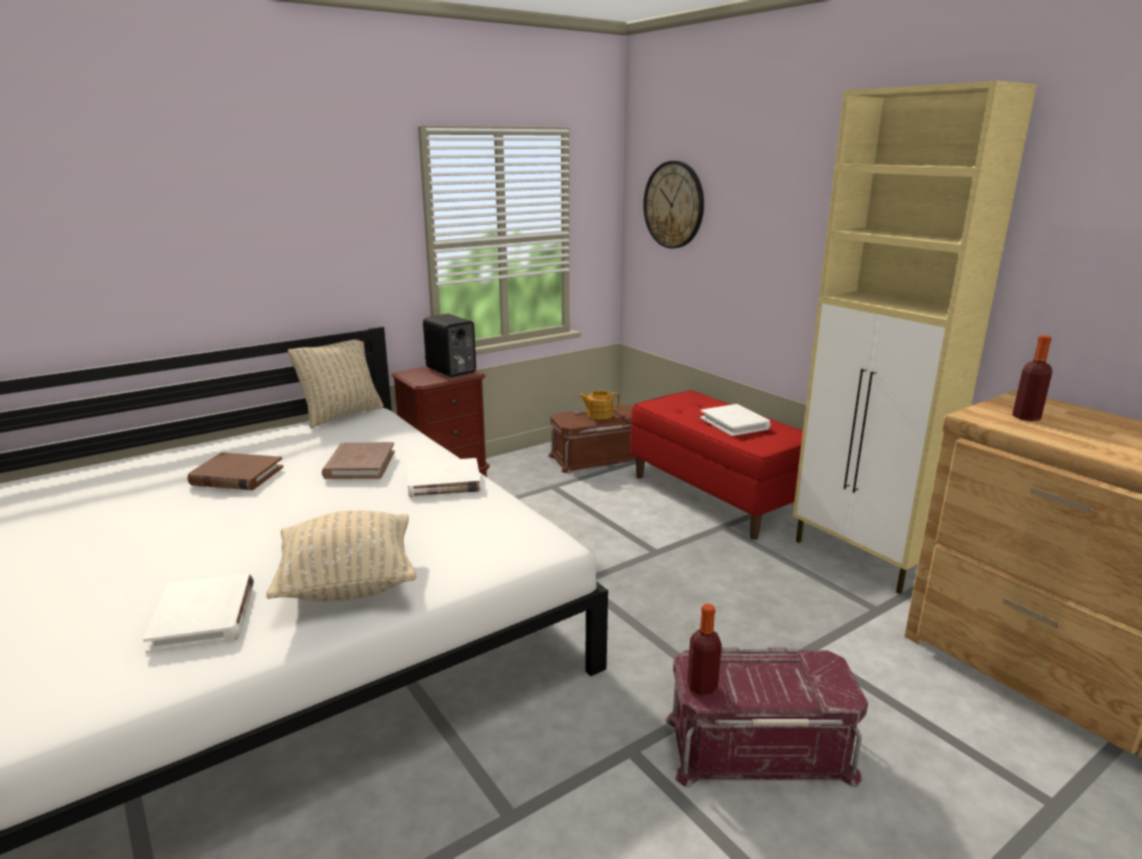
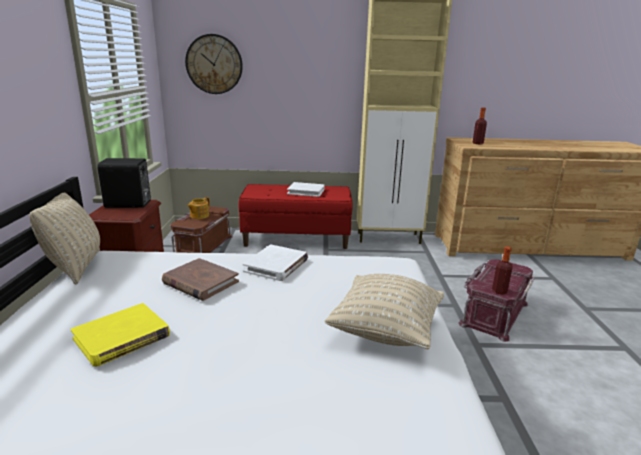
camera: 55 degrees left, 0 degrees up
white book [143,573,254,653] -> none
brown book [188,452,283,490] -> yellow book [71,303,170,367]

